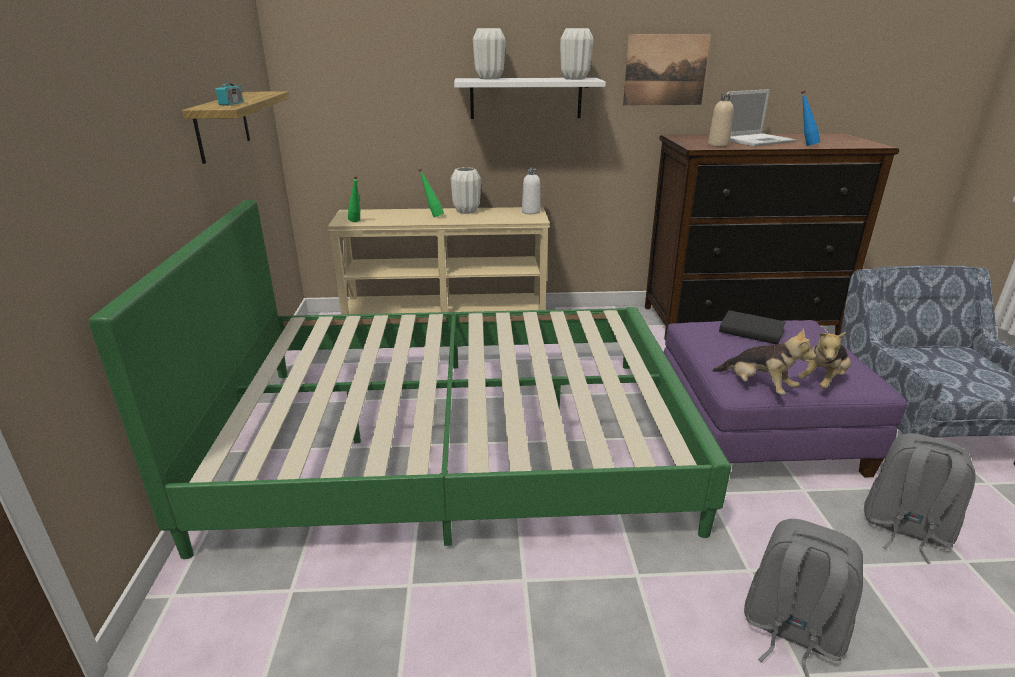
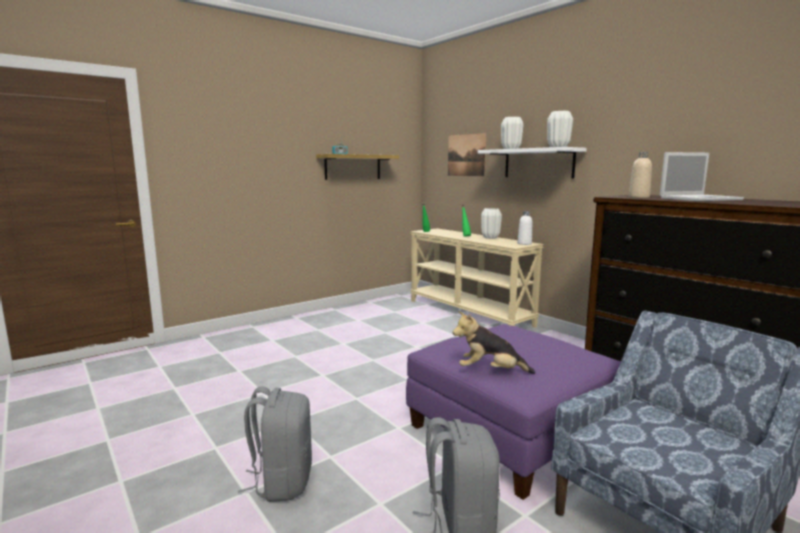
camera: 55 degrees right, 15 degrees down
green bed [89,200,731,559] -> none
picture [623,34,711,105] -> picture moved to [448,133,486,176]
plush toy [712,328,816,395] -> none
black book [719,310,786,344] -> none
laptop [727,89,796,146] -> laptop turned 45 degrees counterclockwise [660,152,744,201]
blue bottle [801,91,820,146] -> none

